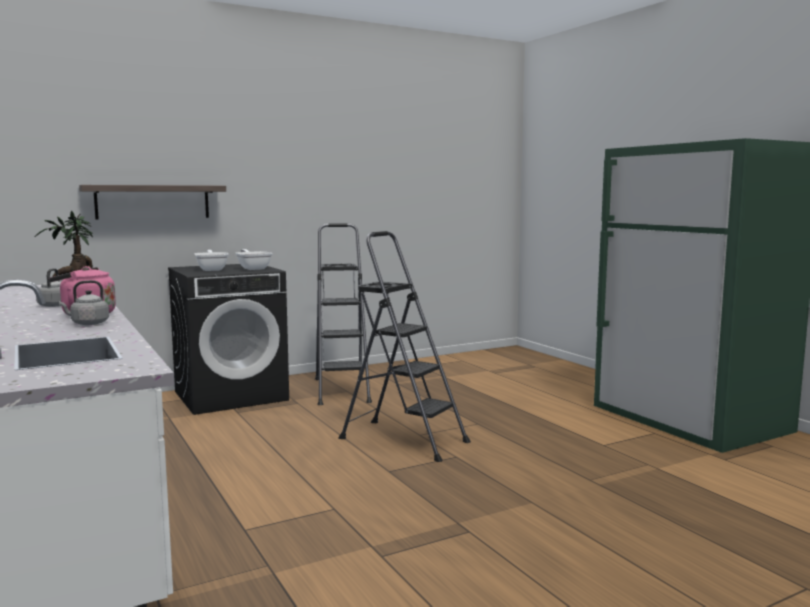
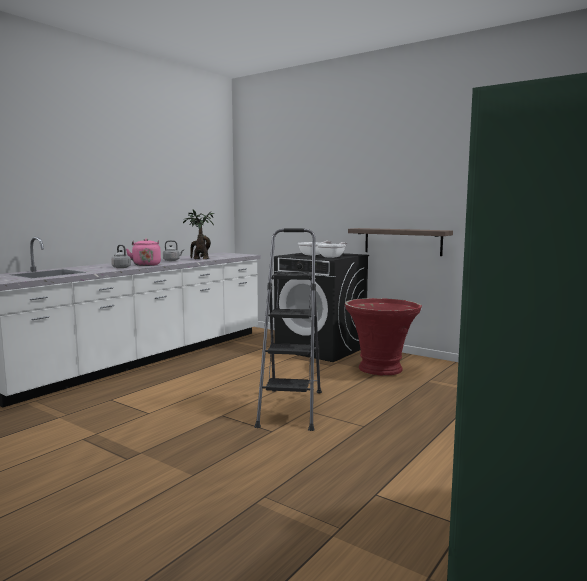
camera: 65 degrees right, 0 degrees up
shelf [79,185,226,220] -> shelf moved to [348,228,453,256]
step ladder [315,223,372,405] -> red planter [345,298,422,376]

